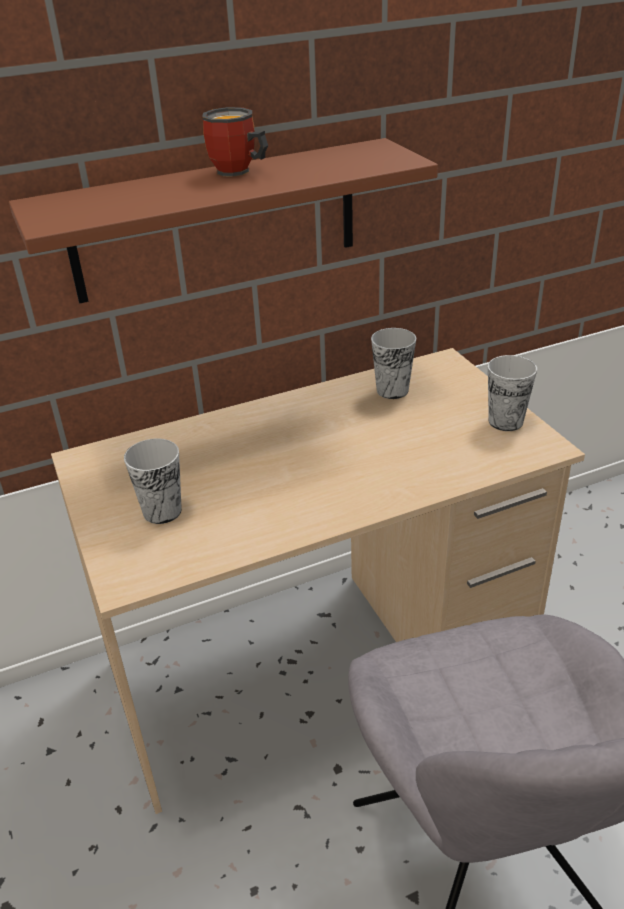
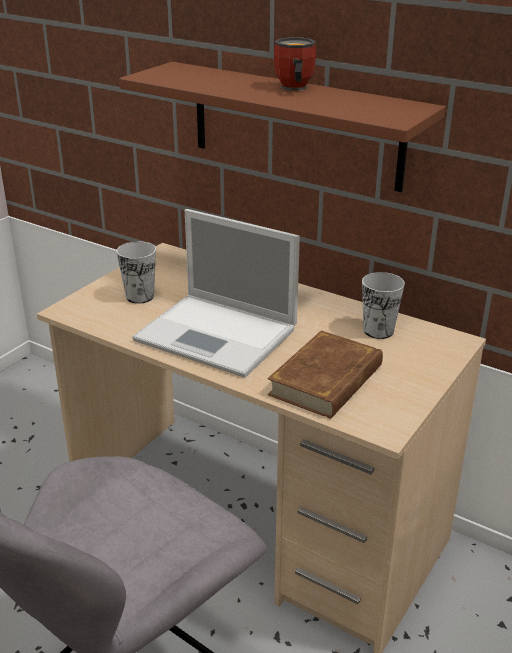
camera: 55 degrees right, 5 degrees down
cup [488,355,537,431] -> none
none -> laptop [132,209,300,378]
none -> brown book [267,331,383,419]

